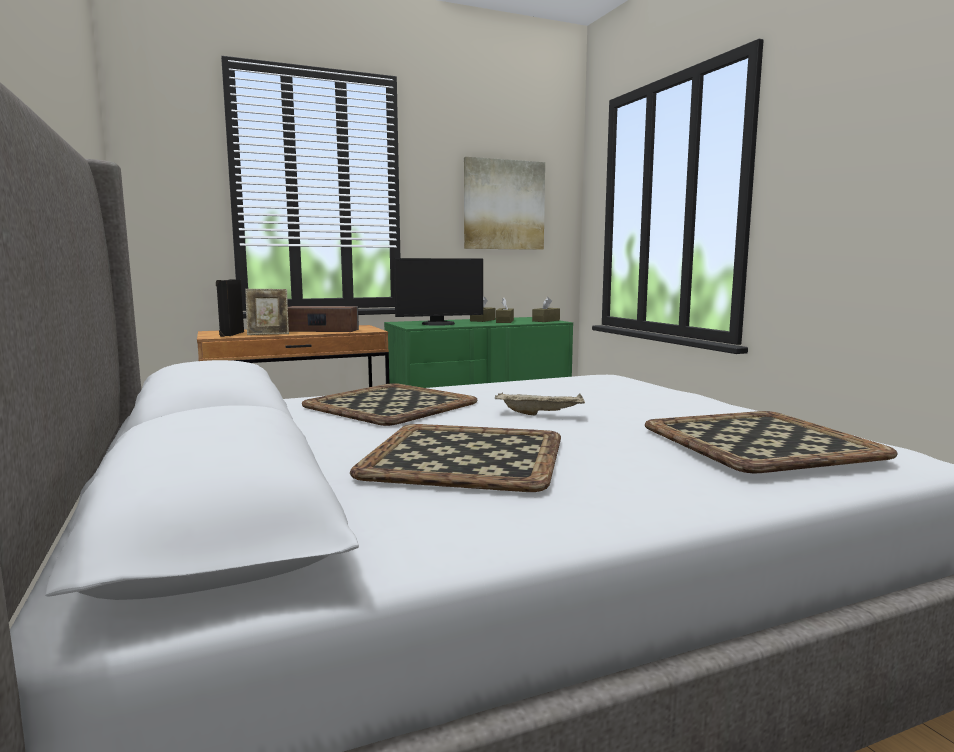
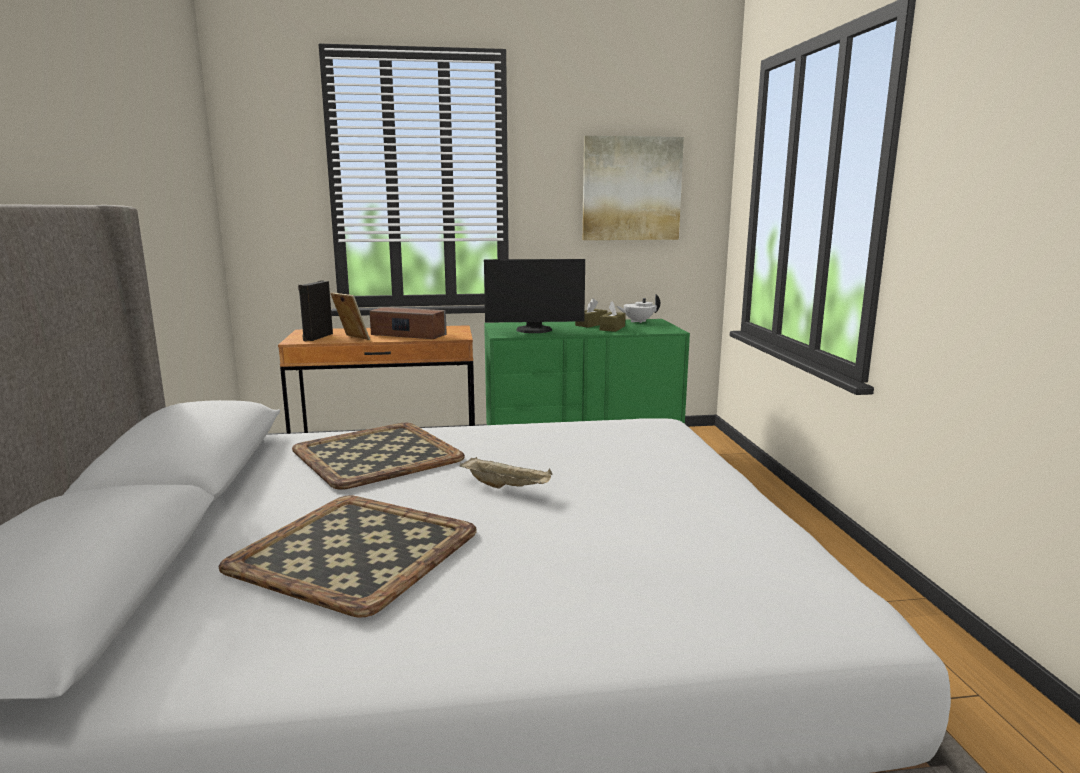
camera: 15 degrees right, 5 degrees up
picture frame [245,289,289,335] -> picture frame turned 135 degrees counterclockwise [330,293,370,340]
brown tissue box [532,297,560,322] -> none
tray [645,411,898,473] -> none
none -> white teapot [616,294,660,323]

